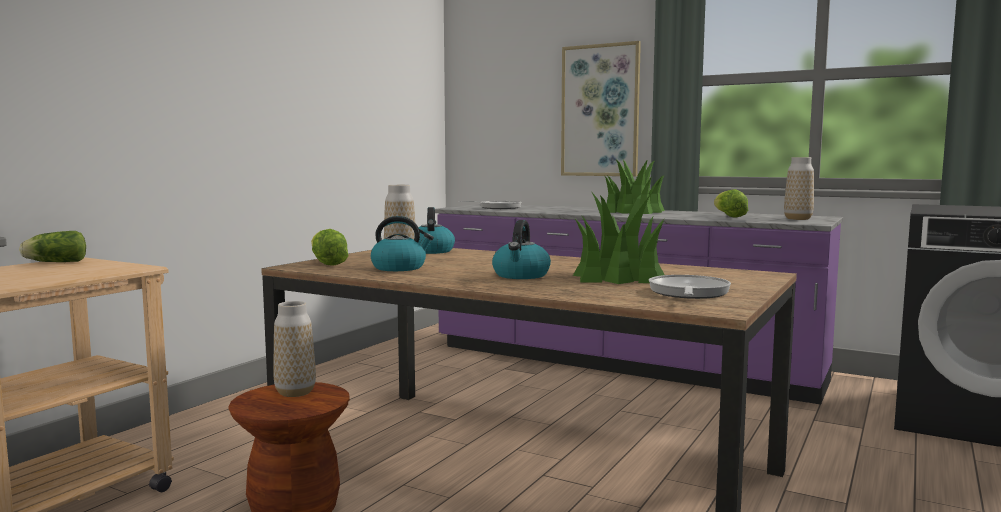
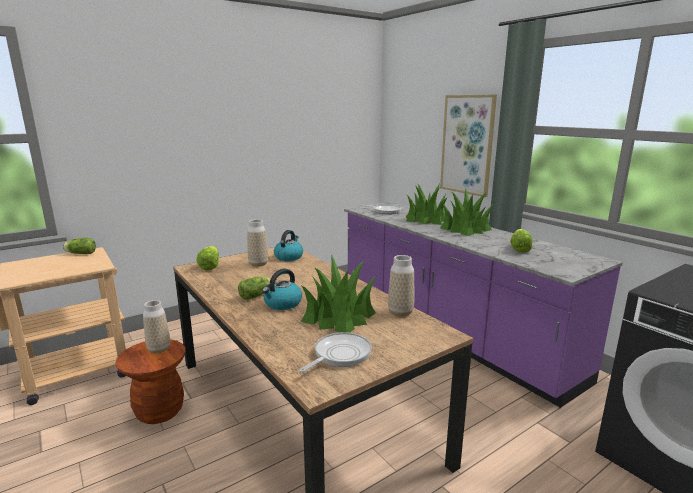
camera: 25 degrees right, 10 degrees up
kettle [371,216,434,271] -> none
vase [784,157,814,220] -> vase moved to [388,255,414,317]
none -> lettuce [238,277,270,300]
none -> potted plant [406,183,448,225]

